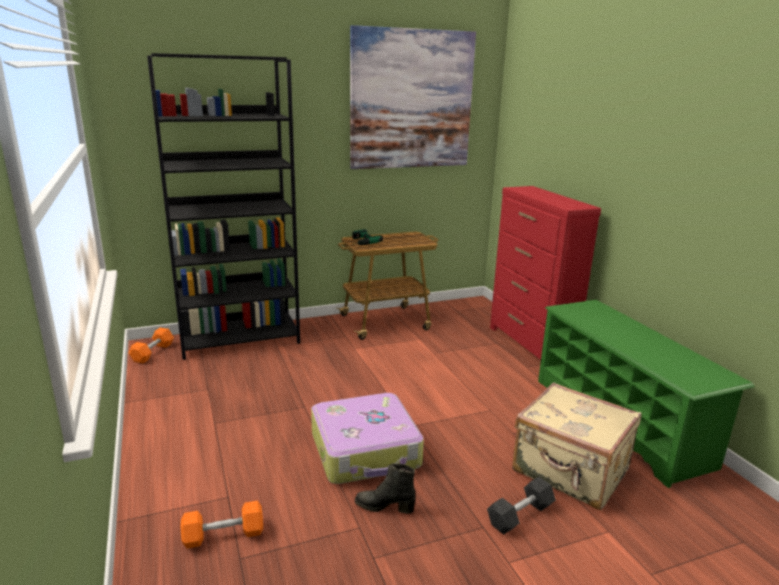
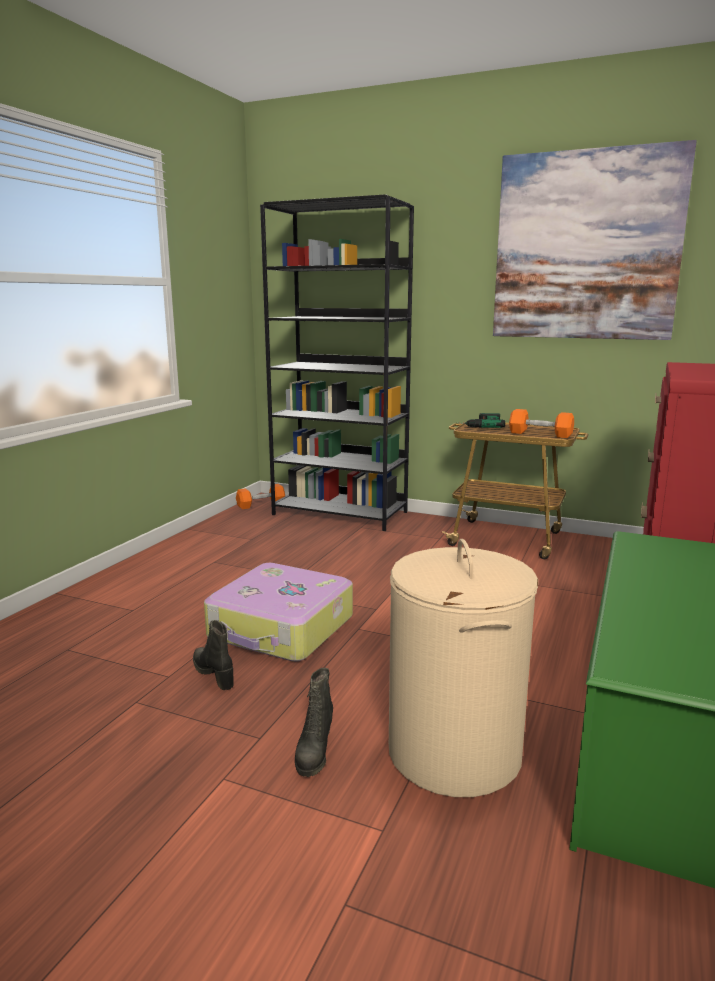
camera: 45 degrees right, 5 degrees down
orange dumbbell [181,501,263,549] -> orange dumbbell moved to [509,409,574,438]
grey dumbbell [487,477,556,535] -> black boot [295,668,333,777]
beige suitcase [512,382,642,510] -> beige laundry basket [389,539,538,797]

